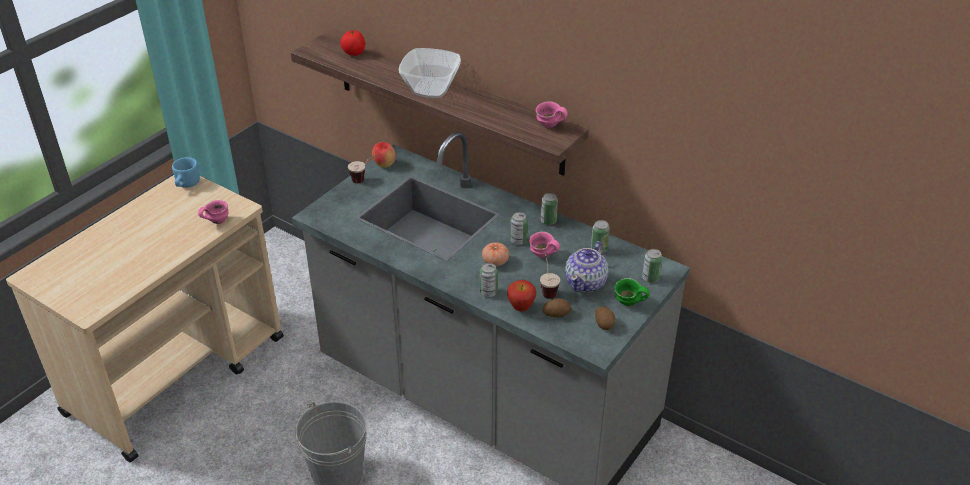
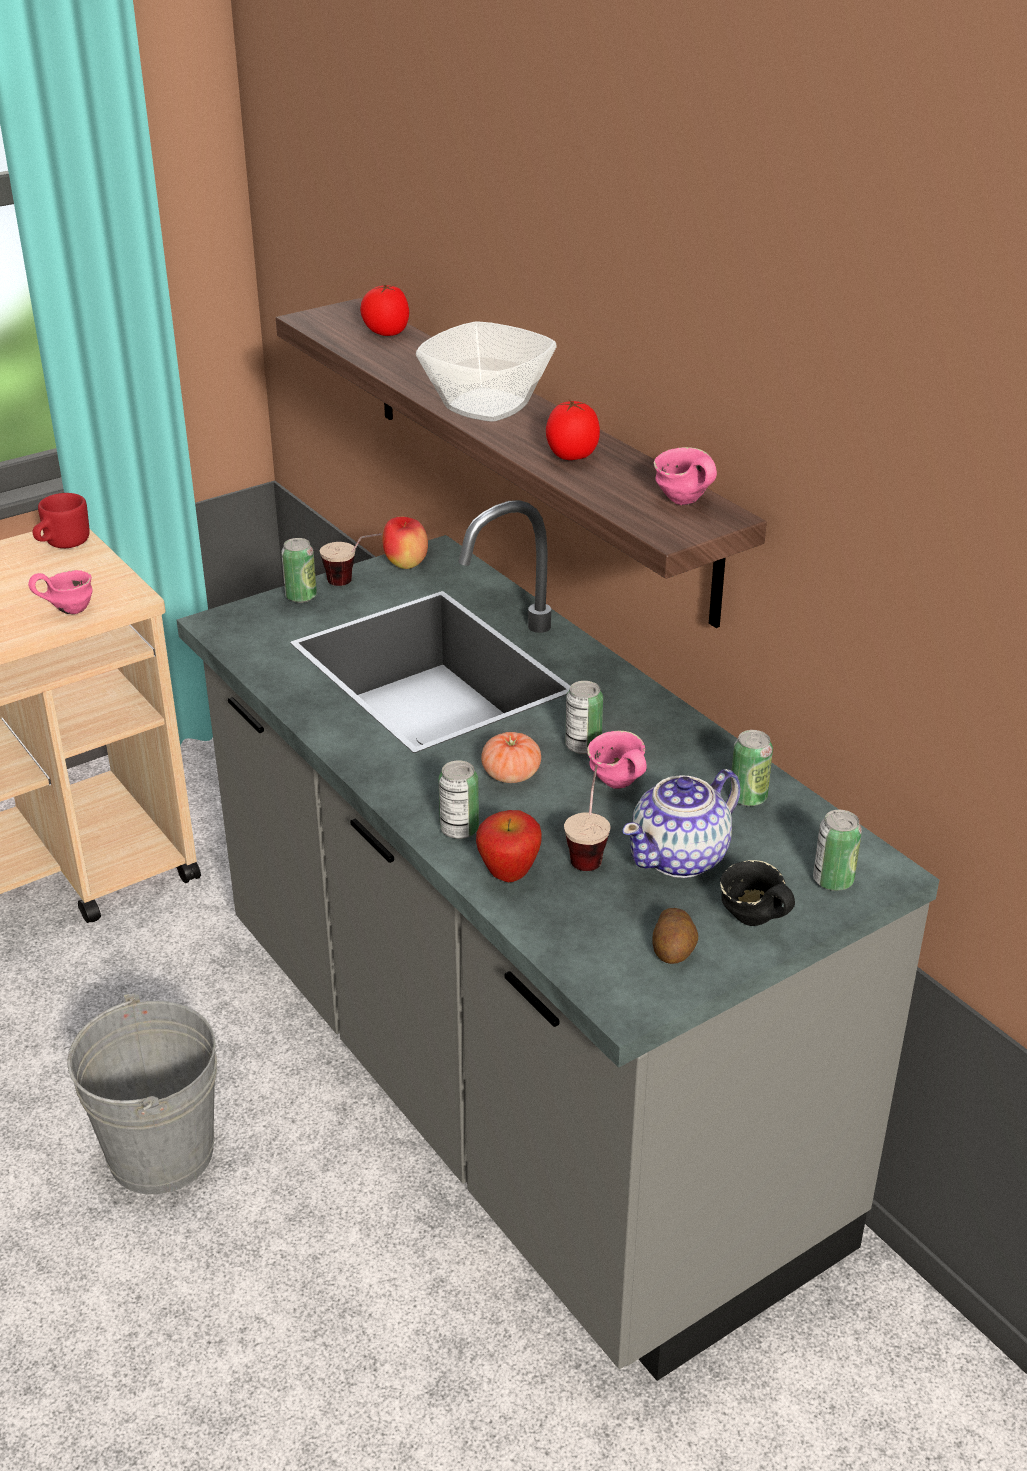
camera: 20 degrees right, 5 degrees down
blue mug [172,157,200,188] -> red mug [33,493,90,548]
can [541,193,558,225] -> can moved to [281,538,317,603]
potato [543,299,572,317] -> none
green mug [615,278,650,306] -> black mug [720,860,795,926]
none -> tomato [546,400,600,460]

